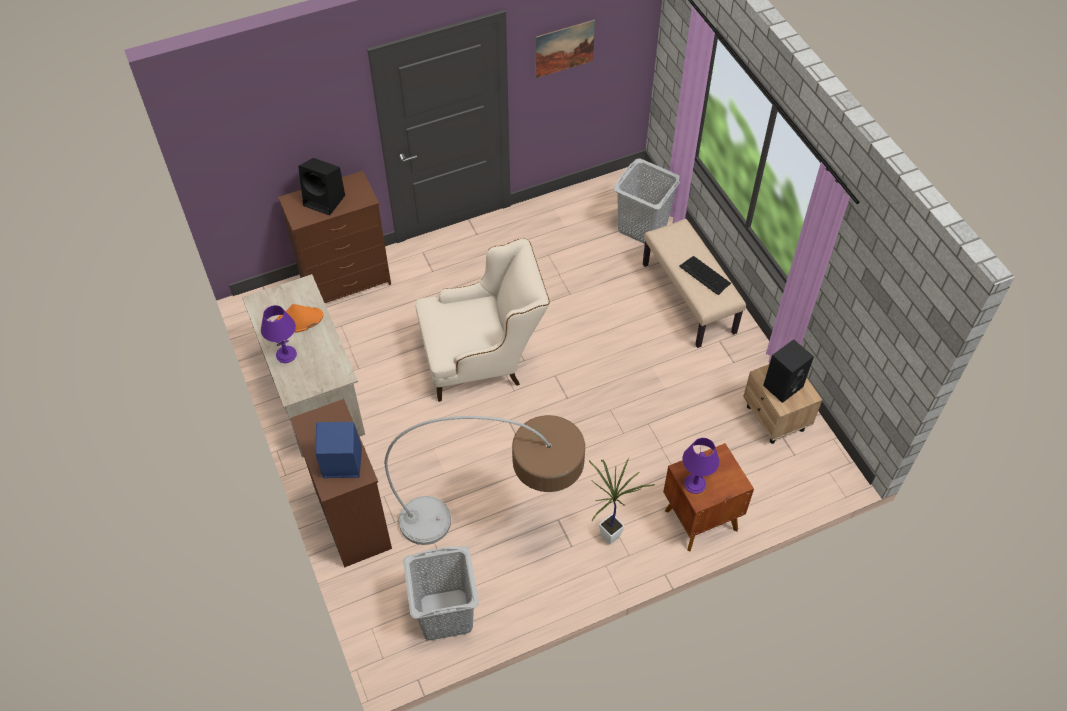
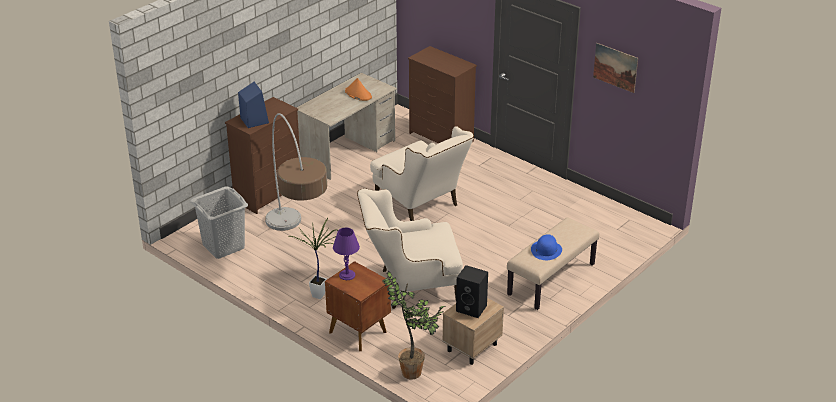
camera: 65 degrees right, 20 degrees down
purple table lamp [261,305,297,363] -> none
black speaker [298,158,345,216] -> none
grey laundry basket [613,158,680,244] -> none
keyboard [679,256,731,295] -> blue hat [531,234,562,260]
none -> beige armchair [357,188,463,309]
none -> potted plant [382,271,446,379]

